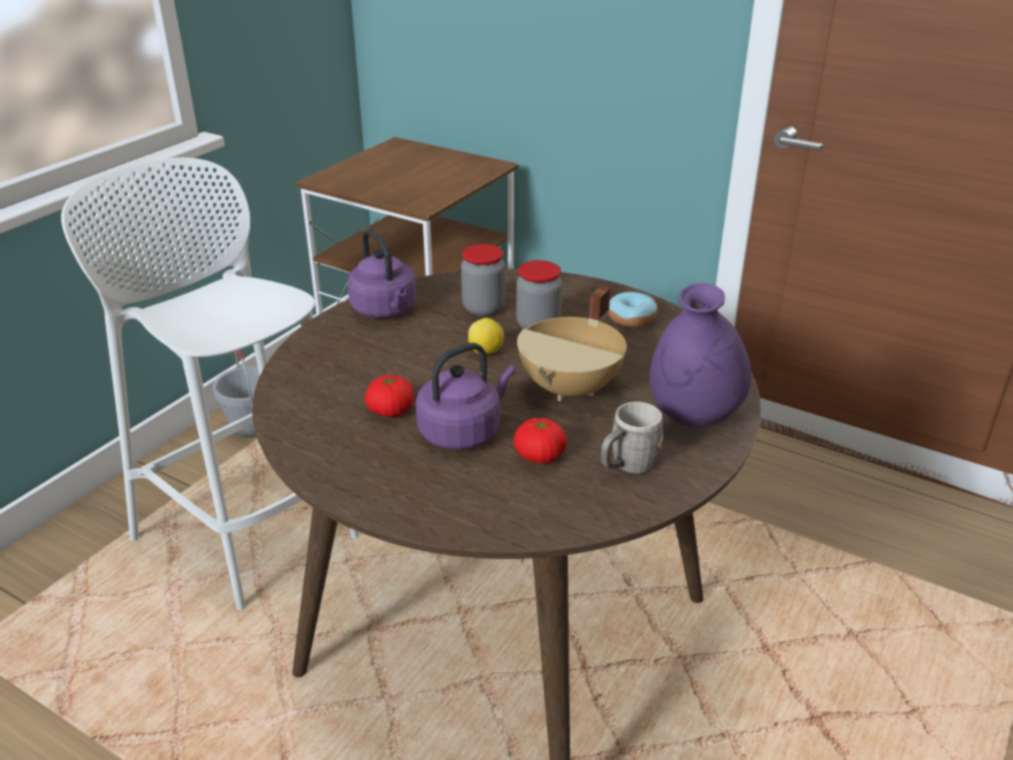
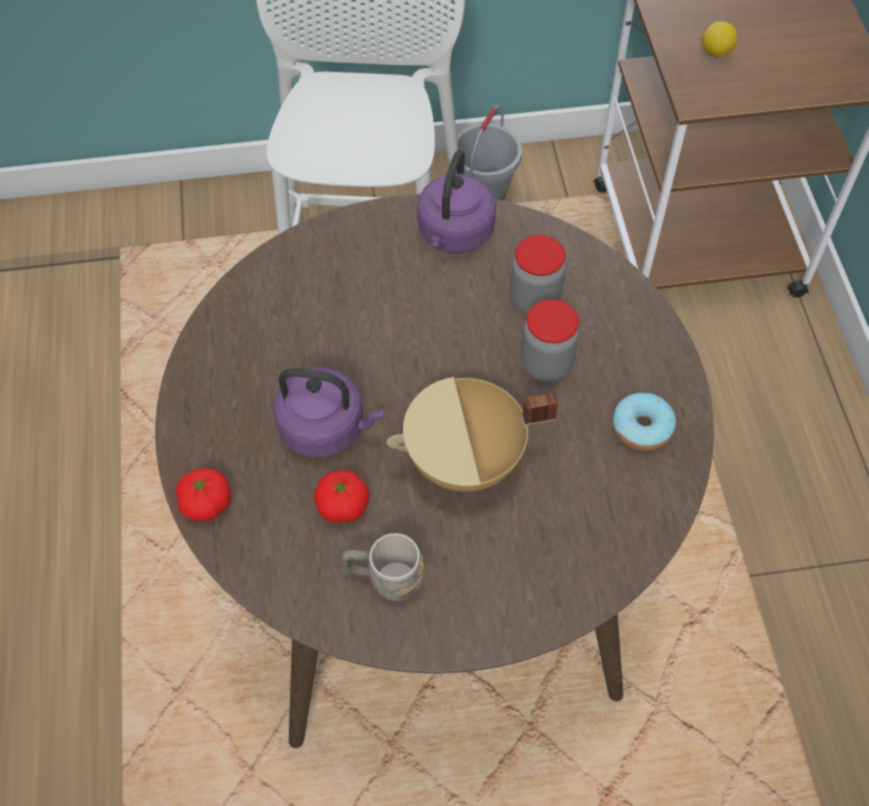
camera: 50 degrees right, 25 degrees up
tomato [365,375,414,417] -> tomato moved to [175,468,231,521]
lemon [468,318,504,354] -> lemon moved to [702,21,737,57]
purple vase [650,283,751,427] -> none

